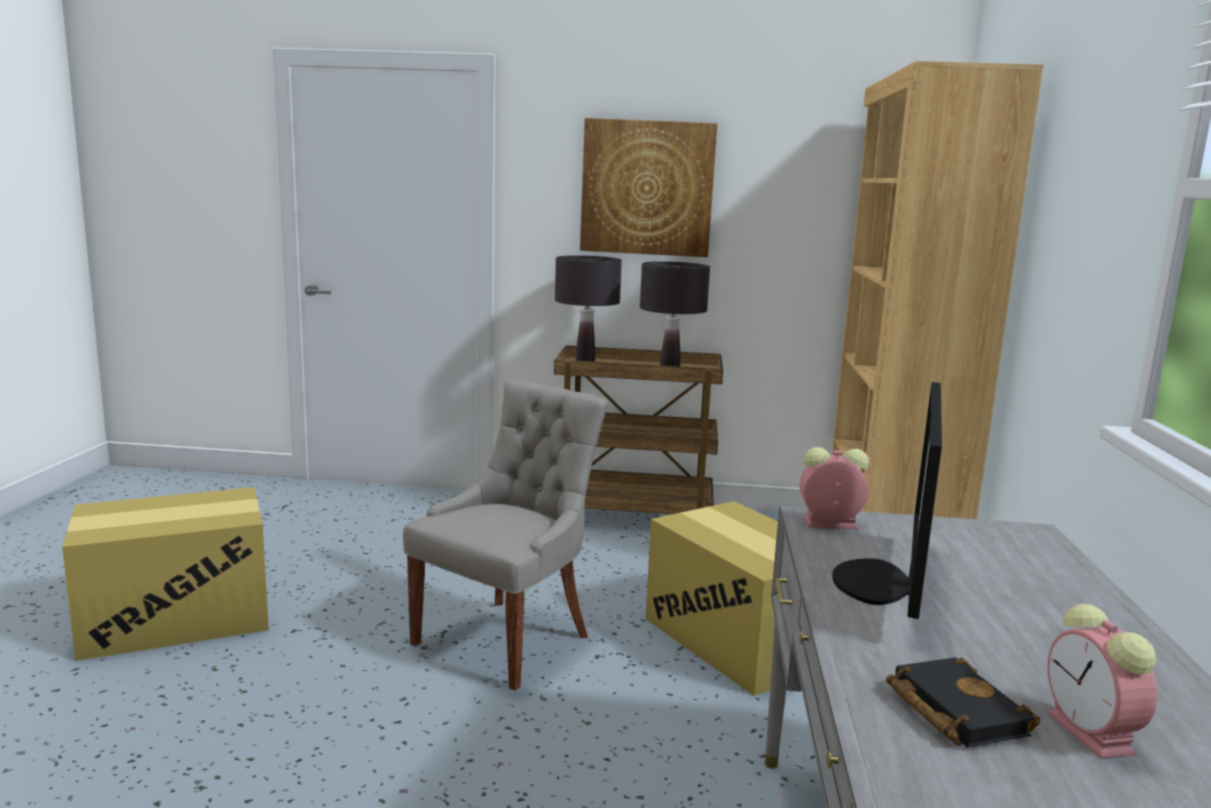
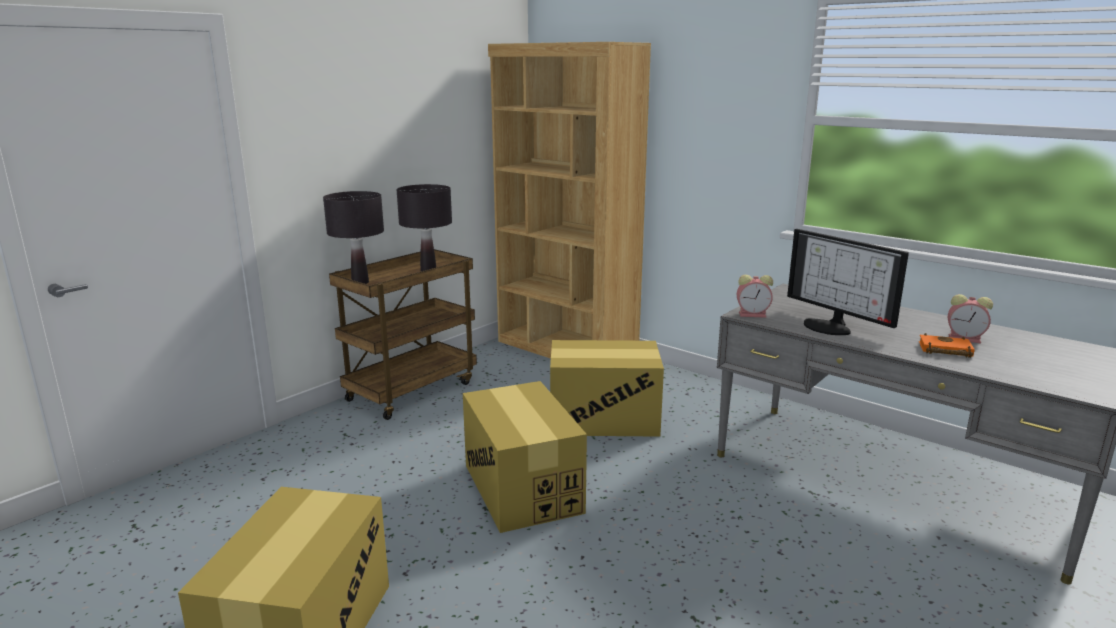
camera: 55 degrees left, 5 degrees up
grey chair [403,380,608,691] -> cardboard box [463,381,587,533]
picture [580,118,718,257] -> none
alarm clock [800,447,869,530] -> alarm clock turned 120 degrees counterclockwise [737,275,773,318]
black book [886,657,1040,748] -> orange book [919,333,975,358]

